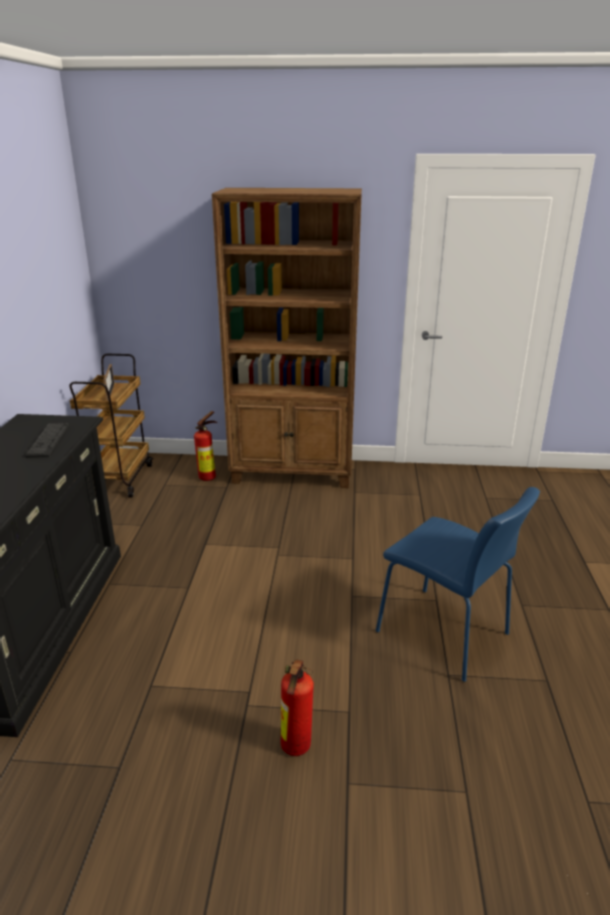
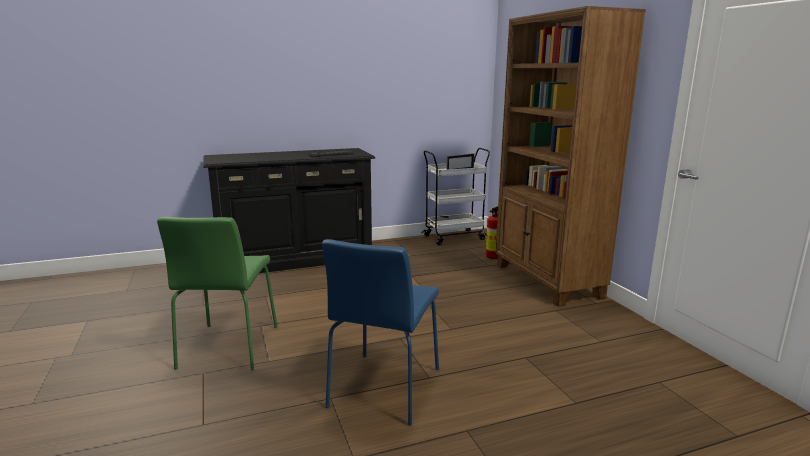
camera: 65 degrees right, 10 degrees down
brown cart [69,354,153,498] -> white cart [421,148,490,246]
fire extinguisher [280,659,314,756] -> green chair [157,217,278,371]

